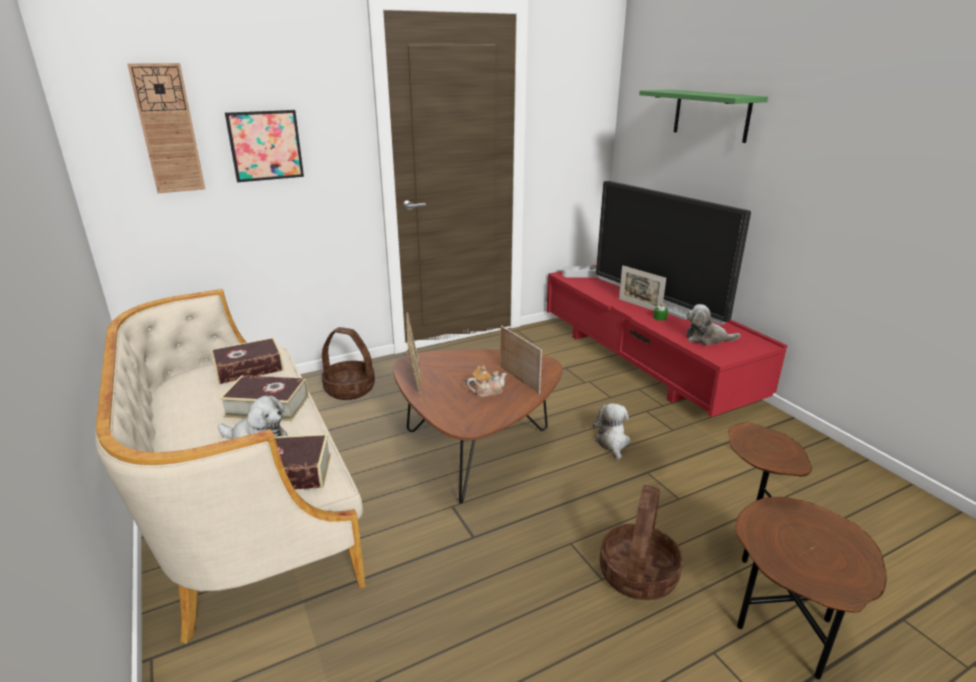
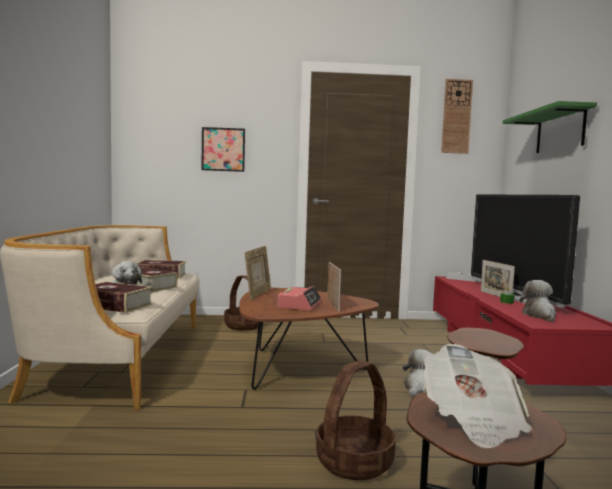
camera: 25 degrees right, 20 degrees down
wall clock [127,63,205,193] -> wall clock moved to [441,79,473,154]
teapot [467,365,507,397] -> alarm clock [278,286,322,311]
plush toy [686,304,741,345] -> plush toy turned 60 degrees clockwise [520,280,556,322]
none -> newspaper [423,344,532,449]

